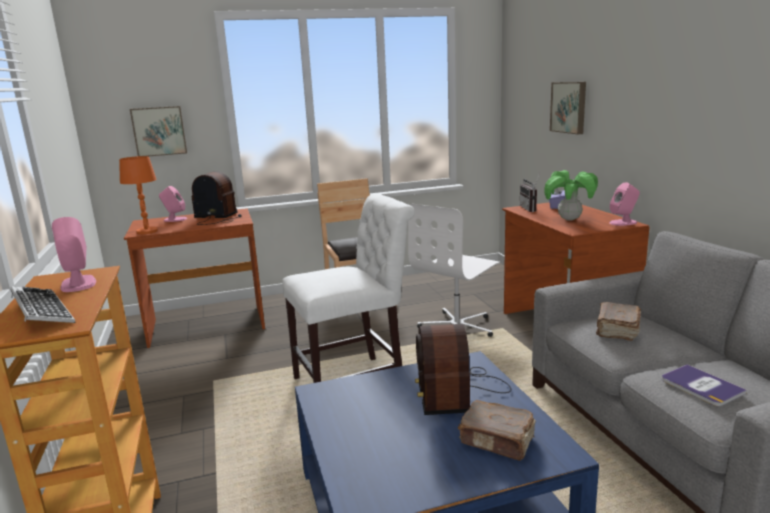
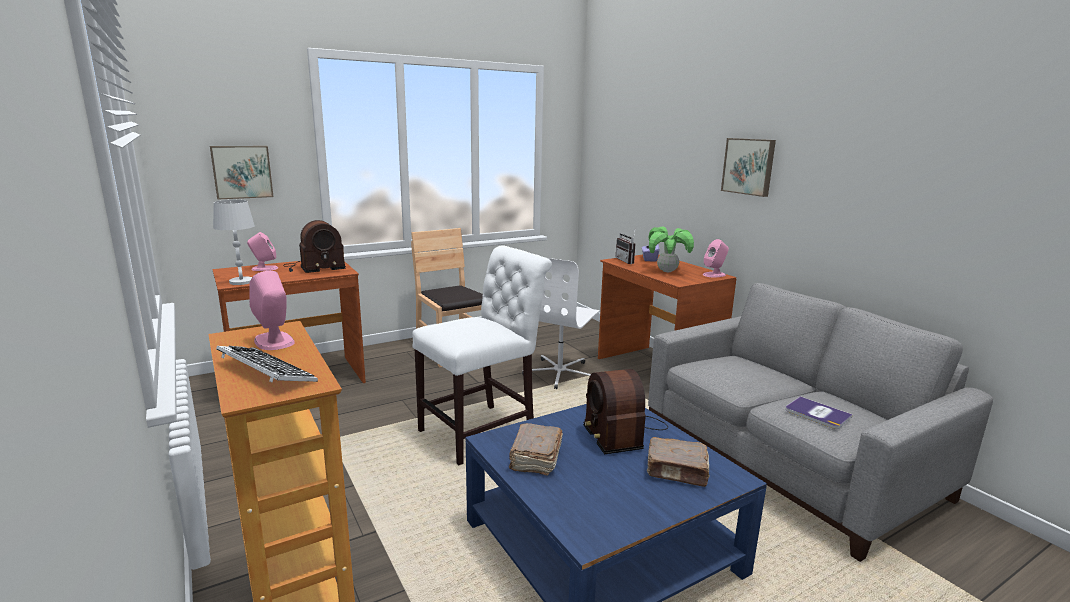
camera: 15 degrees left, 0 degrees up
orange table lamp [119,156,158,234] -> white table lamp [213,200,255,285]
radio [191,171,242,225] -> radio turned 150 degrees clockwise [283,220,346,273]
picture [550,82,586,134] -> picture moved to [721,138,776,197]
brown book [596,302,641,341] -> brown book moved to [509,423,563,475]

